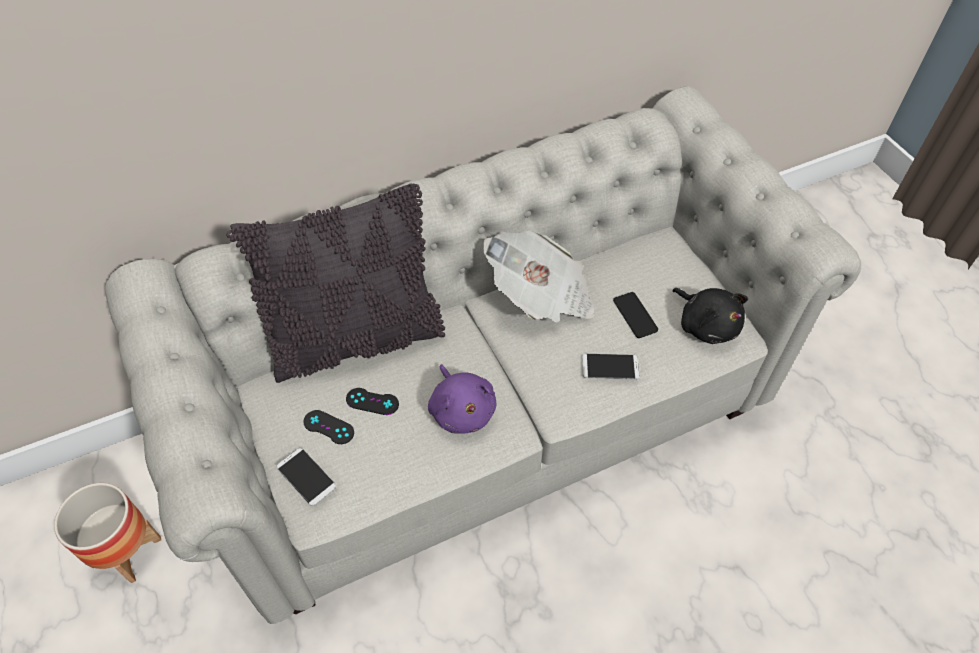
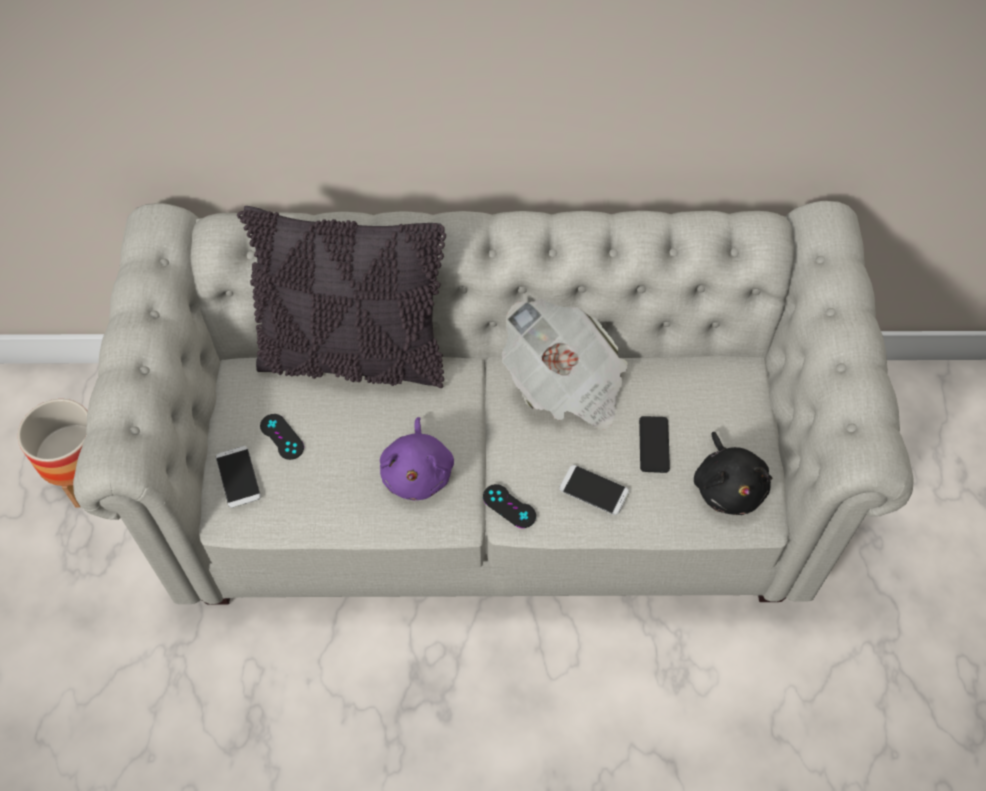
camera: 25 degrees right, 5 degrees up
black game controller [346,388,399,415] -> black game controller moved to [483,484,536,528]

